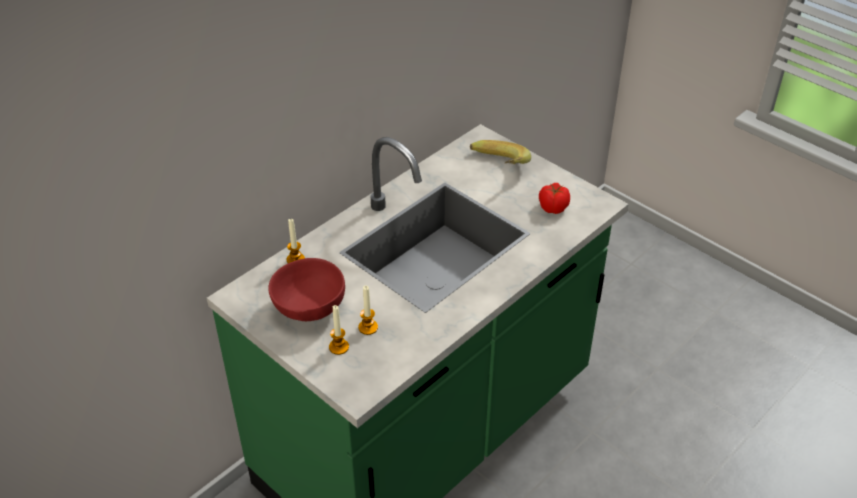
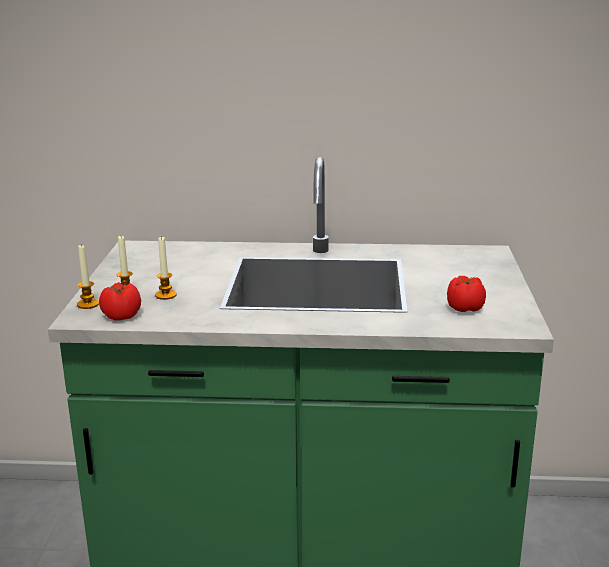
camera: 50 degrees right, 20 degrees down
red bowl [268,258,345,321] -> none
candle [287,219,305,263] -> candle moved to [77,245,99,309]
banana [470,140,531,164] -> none
none -> tomato [99,282,141,321]

